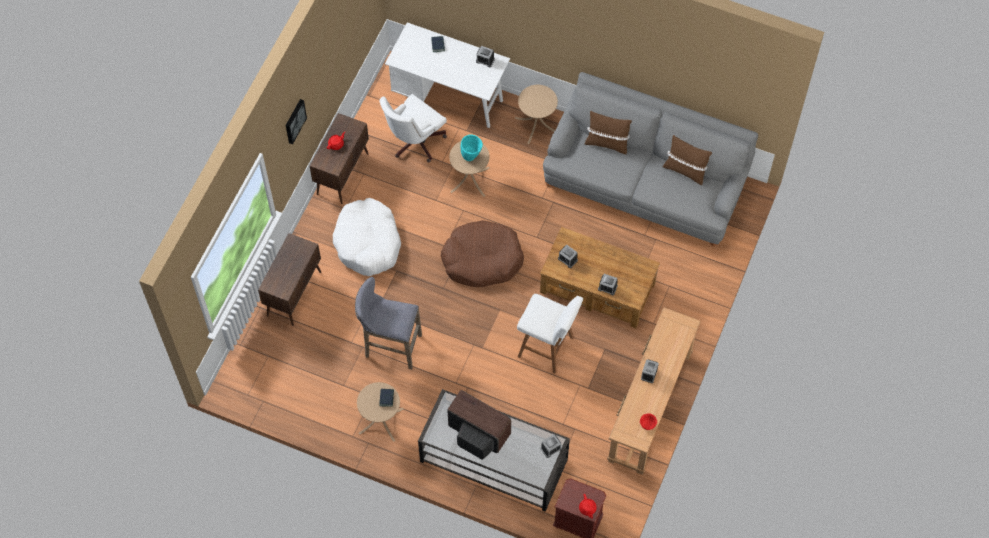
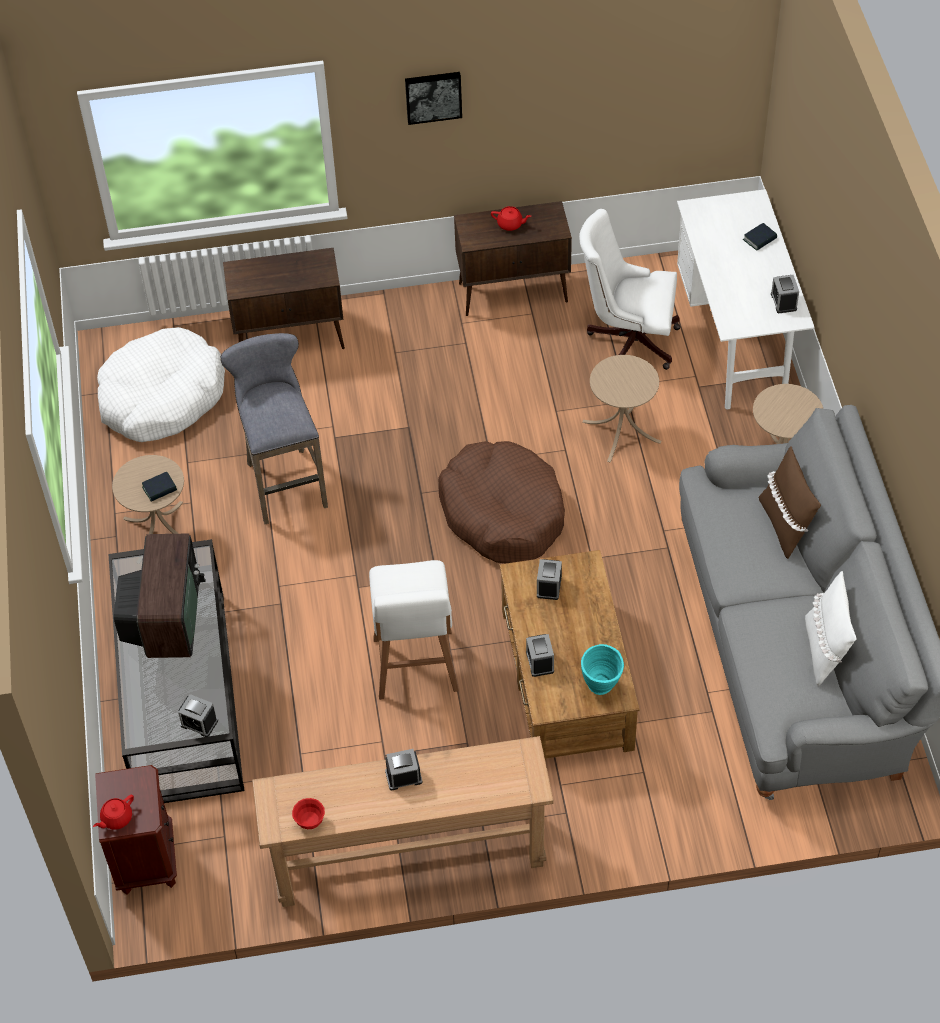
camera: 60 degrees right, 10 degrees down
white dog bed [333,198,401,276] -> white dog bed moved to [97,327,225,442]
turquoise vase [460,134,483,161] -> turquoise vase moved to [581,644,624,695]
brown pillow [663,135,712,185] -> white pillow [805,571,856,686]

